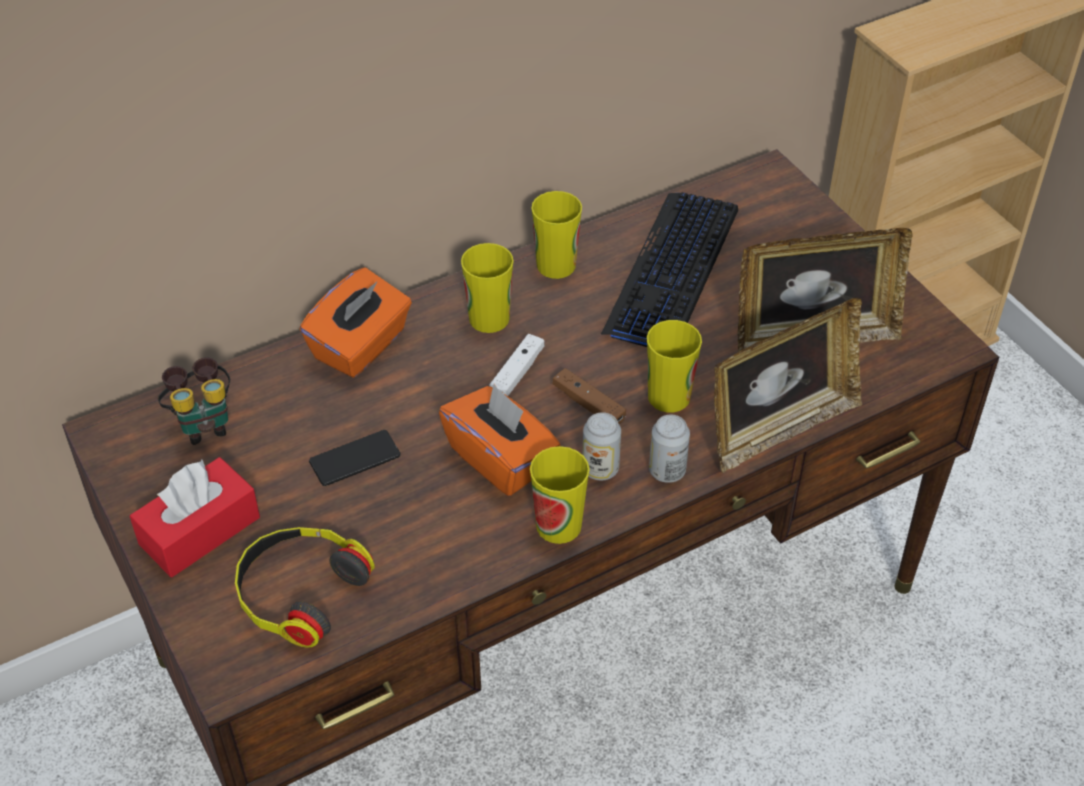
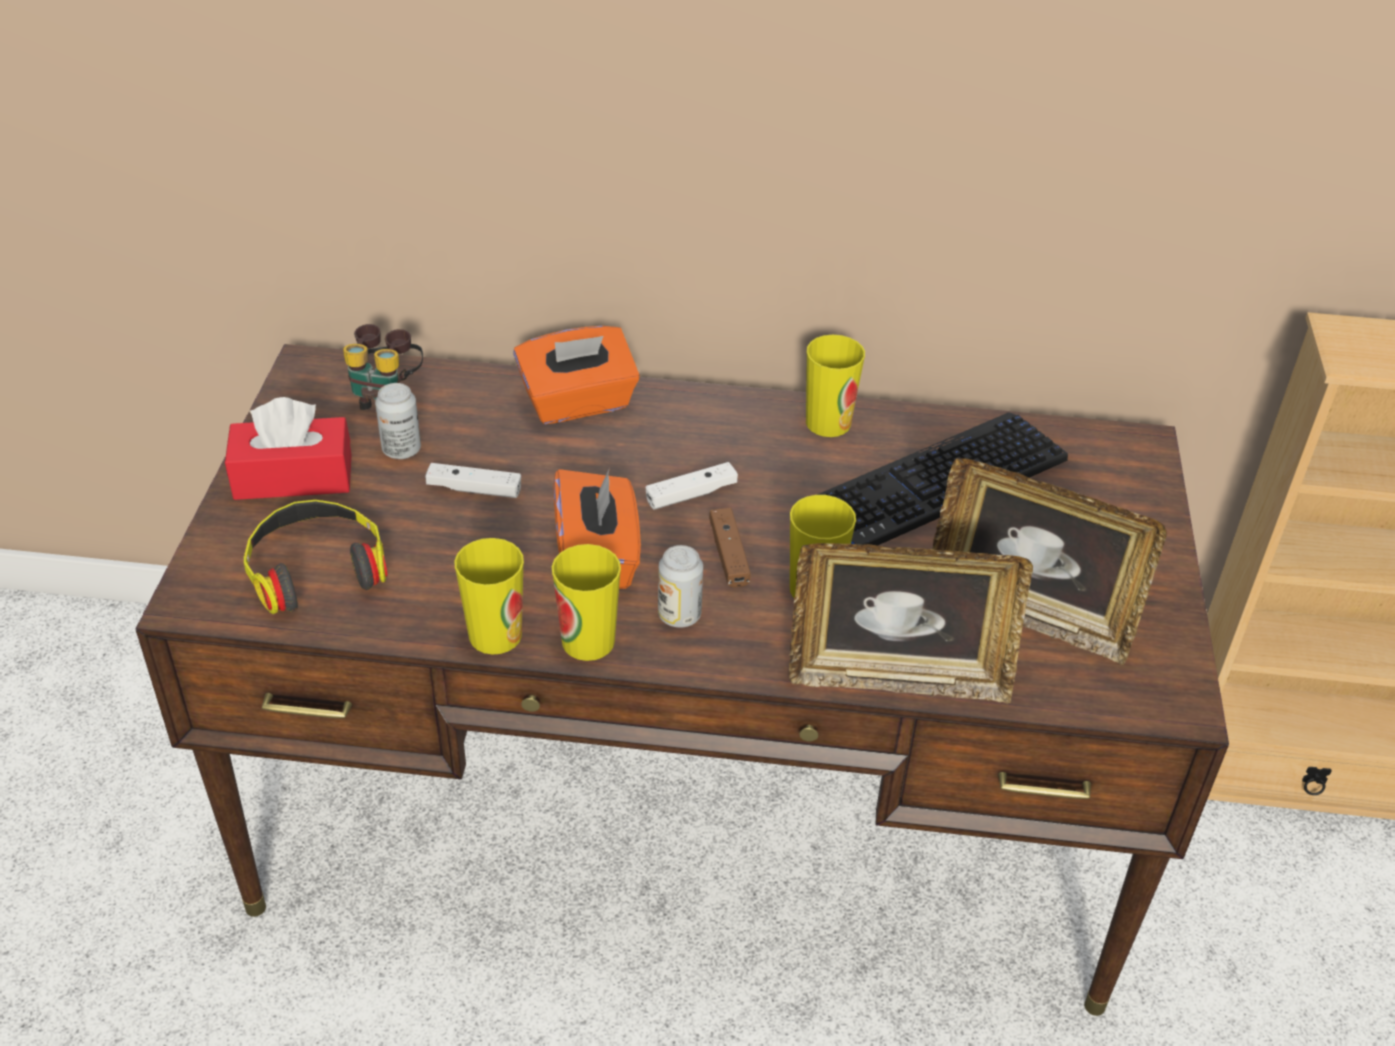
camera: 35 degrees right, 5 degrees down
phone [309,430,401,486] -> white game controller [425,463,521,498]
cup [461,243,514,333] -> cup moved to [454,538,524,655]
can [649,414,690,483] -> can moved to [375,383,421,459]

